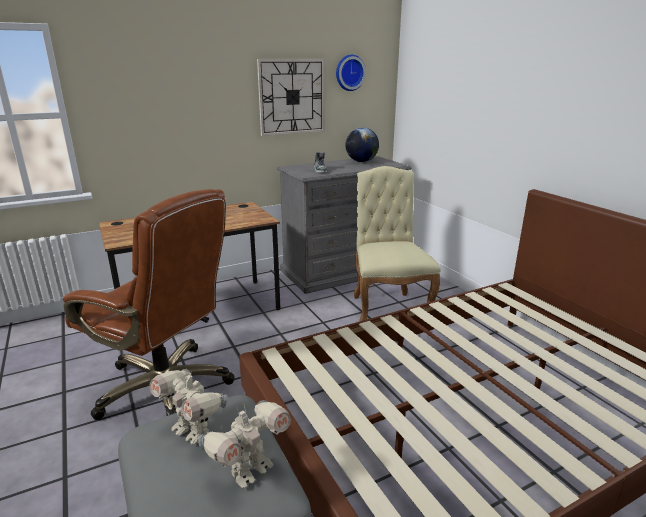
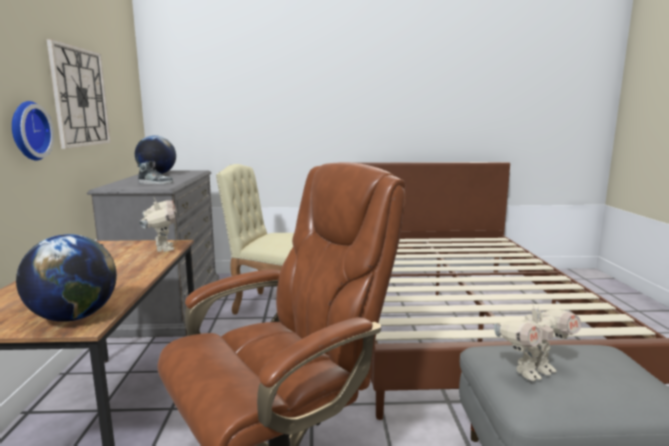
camera: 65 degrees left, 10 degrees down
toy robot [198,400,291,488] -> toy robot moved to [139,198,176,252]
wall clock [336,55,366,91] -> wall clock moved to [12,101,54,161]
none -> globe [16,234,117,322]

